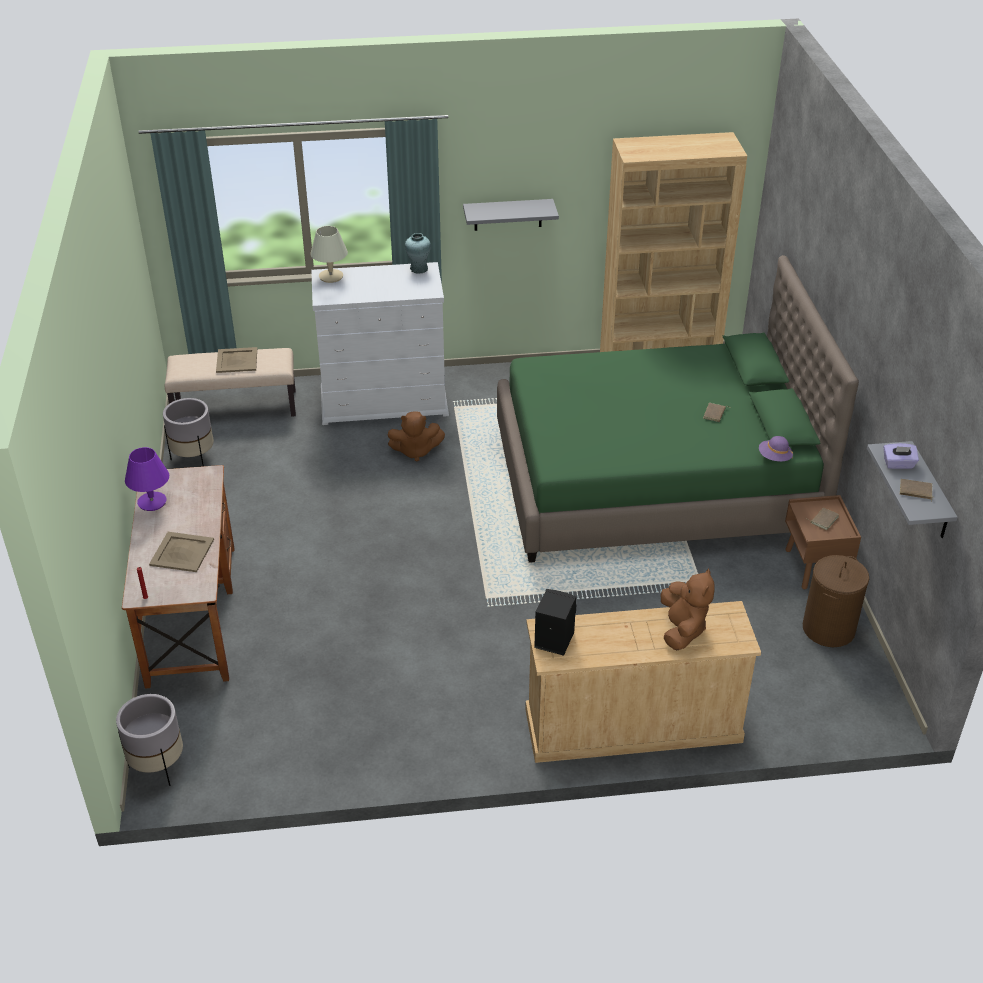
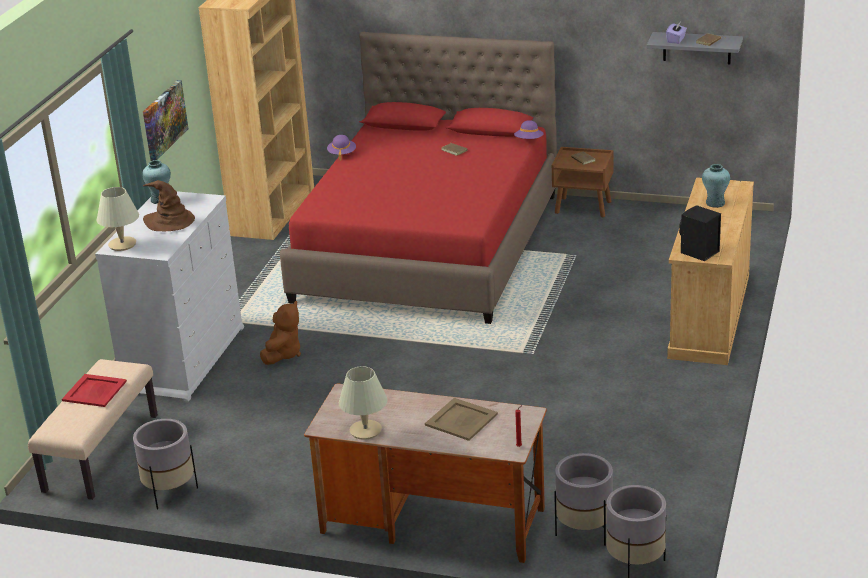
camera: 65 degrees left, 10 degrees down
purple table lamp [125,447,169,511] -> beige table lamp [339,366,387,440]
beige tray [216,347,257,373] -> red tray [62,374,127,407]
grey shelf [463,199,559,231] -> picture [143,80,189,161]
green bed [497,255,859,563] -> red bed [280,32,557,324]
brown plush toy [661,568,715,650] -> turquoise vase [702,164,730,208]
brown laundry basket [803,555,869,647] -> none
none -> brown hat [143,180,195,231]
none -> purple hat [327,135,356,160]
none -> grey planter [554,453,613,546]

